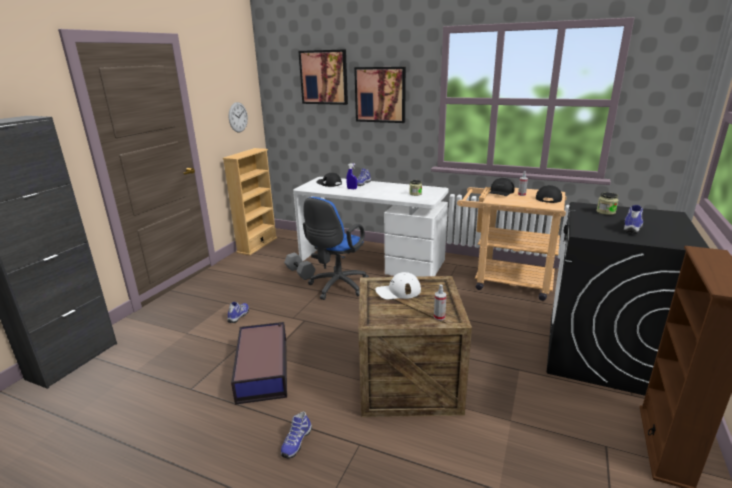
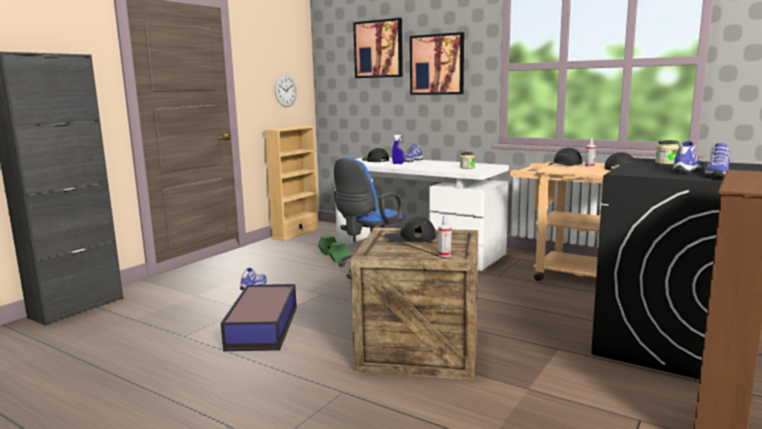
camera: 10 degrees right, 10 degrees down
shoe [281,411,312,458] -> shoe moved to [704,143,730,178]
grey dumbbell [284,253,316,280] -> green dumbbell [318,235,350,263]
white cap [375,272,421,299] -> black cap [385,217,436,242]

